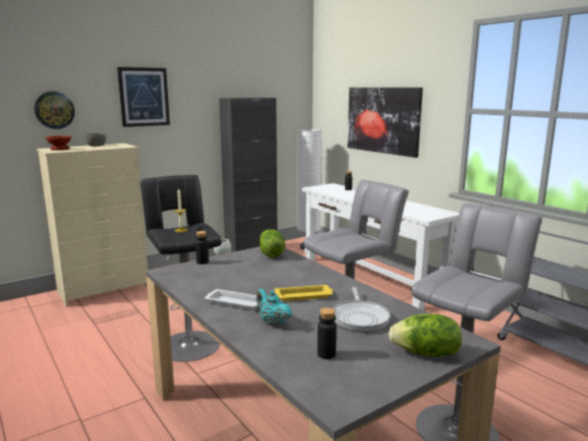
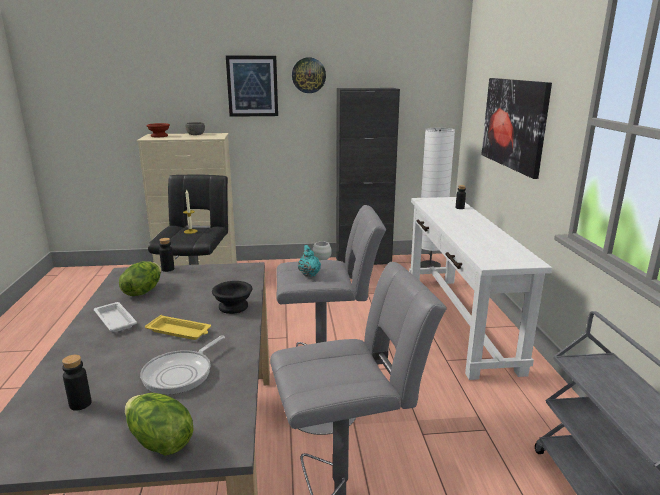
camera: 30 degrees right, 5 degrees up
wall clock [34,91,75,129] -> wall clock moved to [292,57,326,93]
turquoise teapot [256,289,292,326] -> turquoise teapot moved to [298,245,321,277]
lettuce [259,229,285,257] -> lettuce moved to [119,261,161,296]
none -> black bowl [212,281,252,314]

